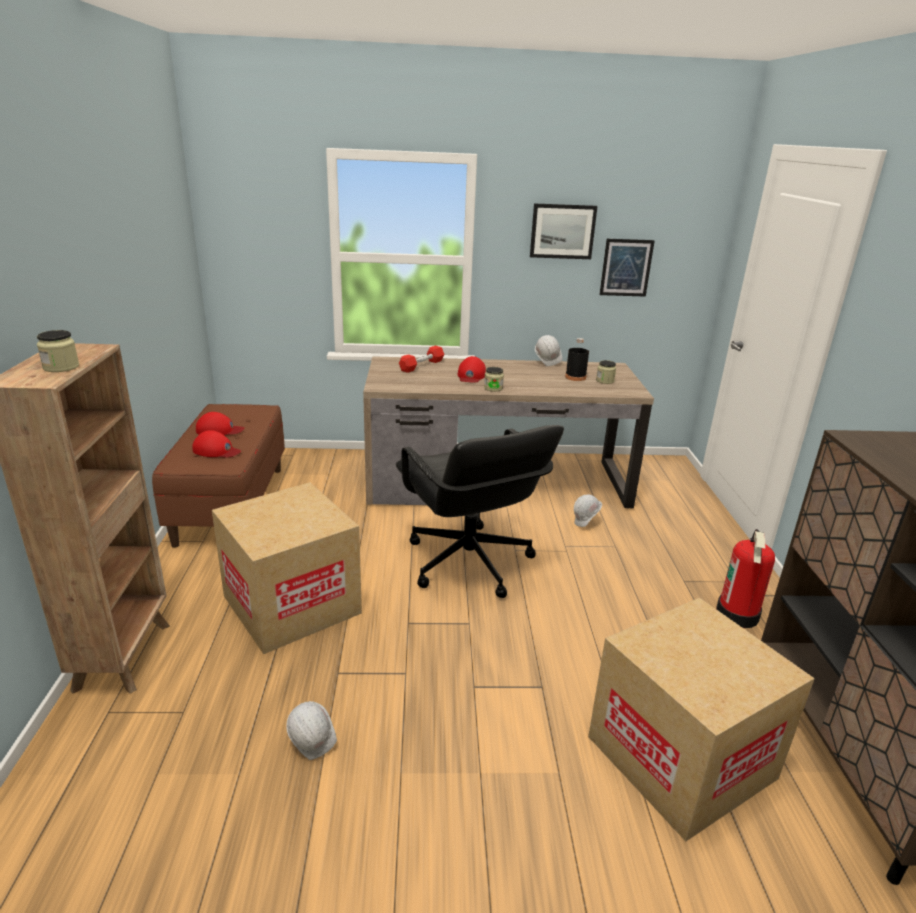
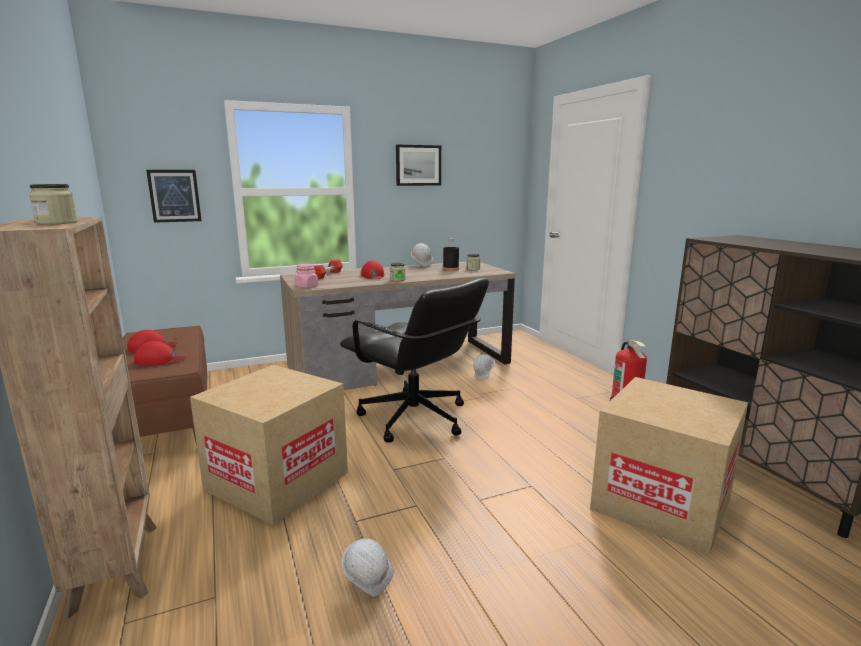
camera: 20 degrees left, 10 degrees down
picture [599,239,655,297] -> picture moved to [146,170,201,223]
none -> pink jar [294,264,318,288]

